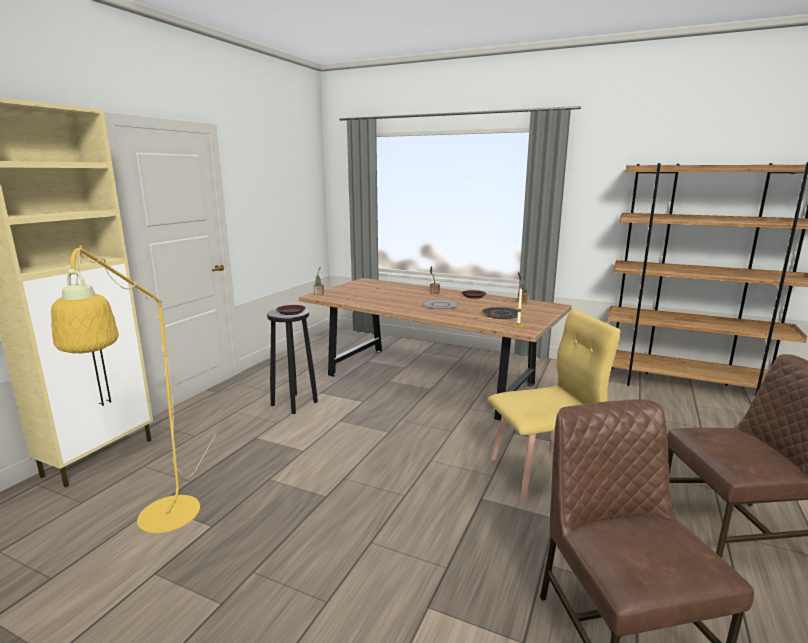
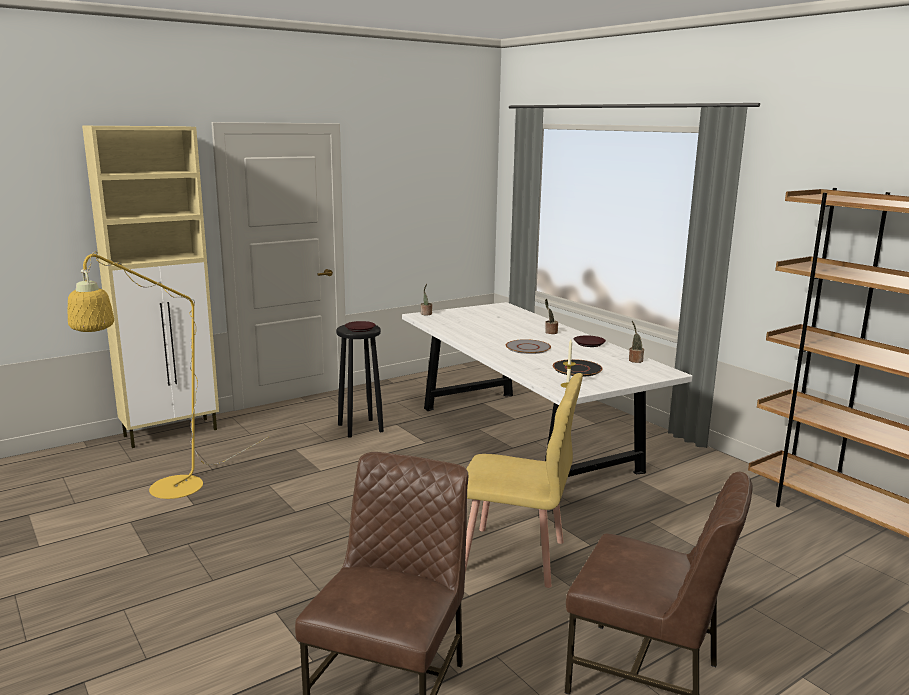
camera: 30 degrees right, 0 degrees up
brown dining table [299,278,572,421] -> white dining table [402,302,693,477]

